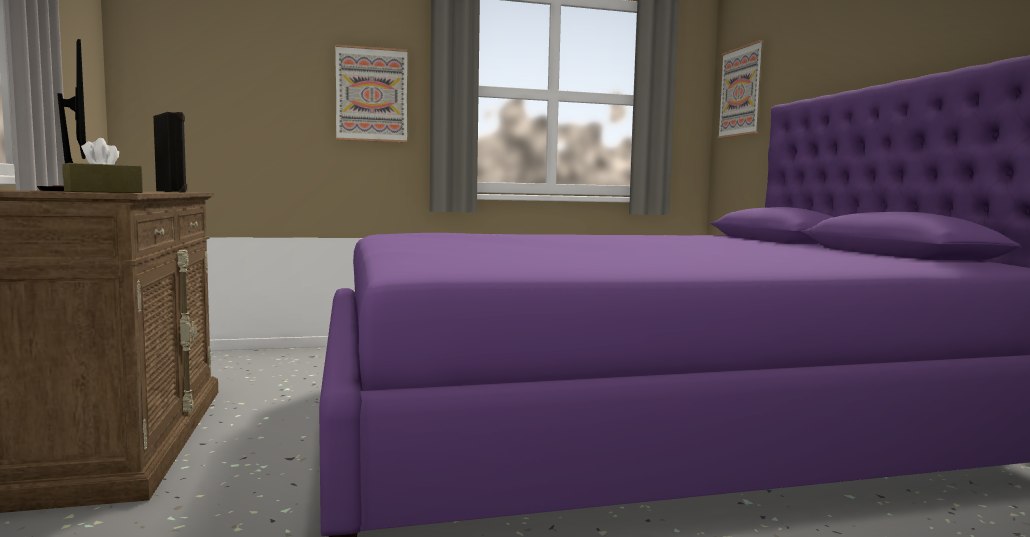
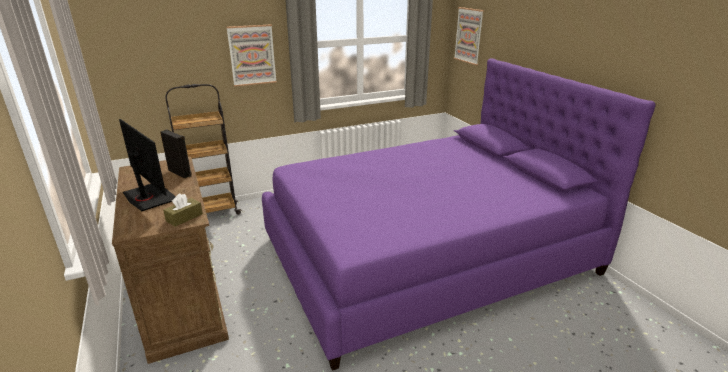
camera: 10 degrees left, 20 degrees up
none -> brown cart [165,84,242,215]

